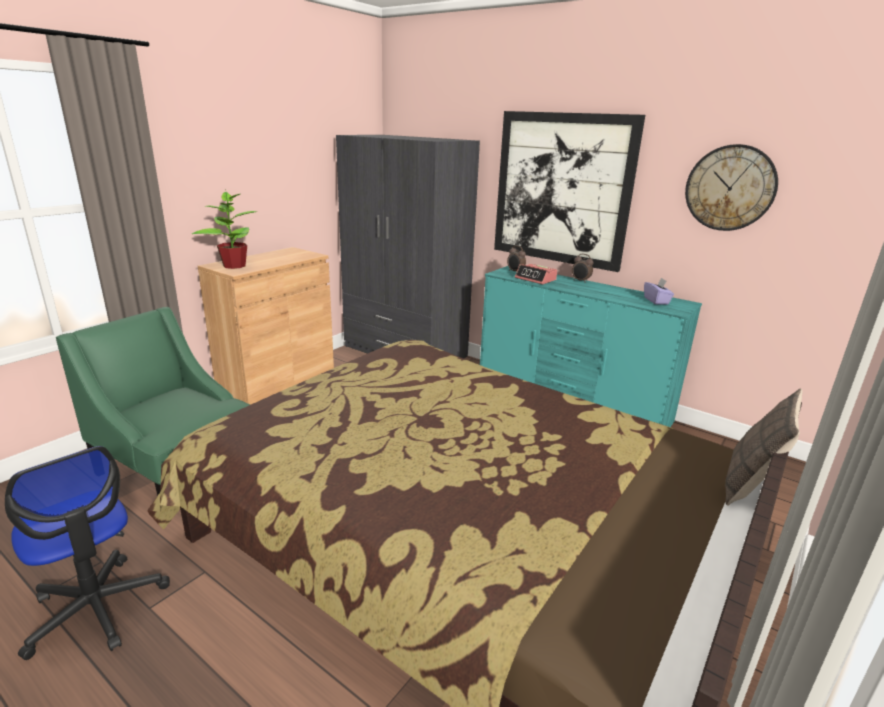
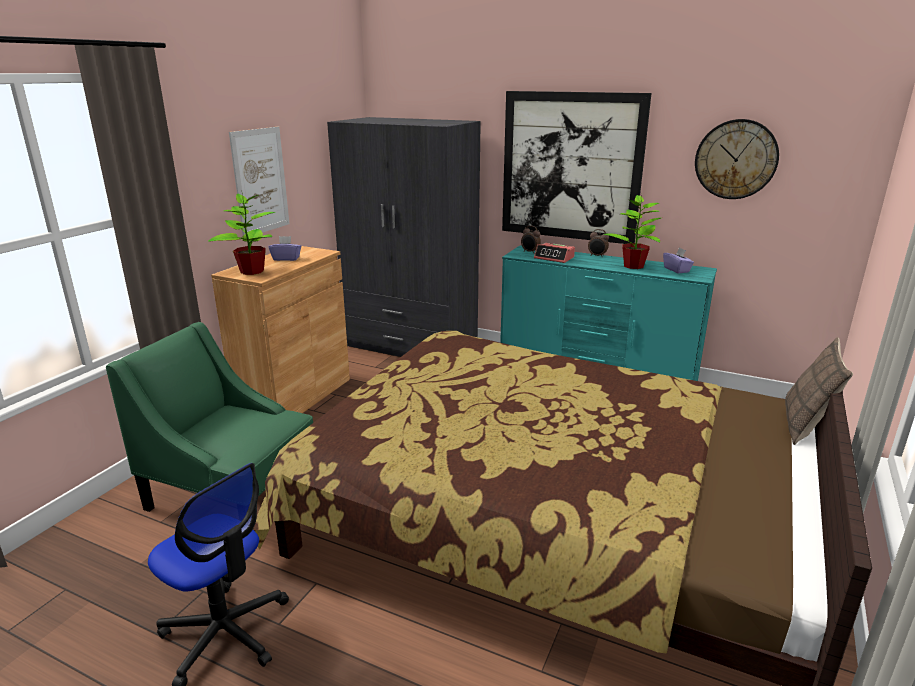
camera: 10 degrees left, 0 degrees up
none -> picture [229,127,289,235]
none -> purple tissue box [268,236,301,261]
none -> potted plant [604,195,661,269]

